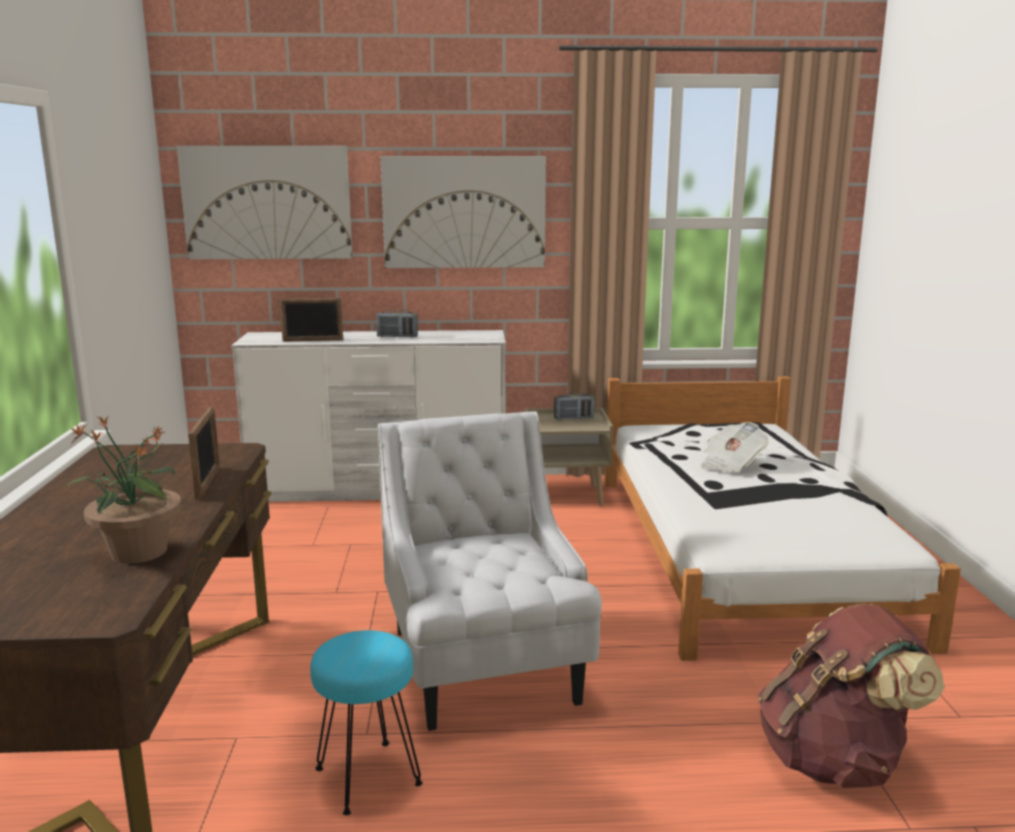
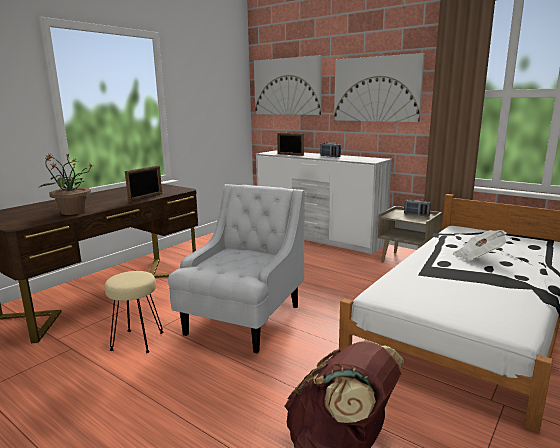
camera: 40 degrees right, 0 degrees up
turquoise stool [310,630,423,815] -> beige stool [104,271,164,353]

